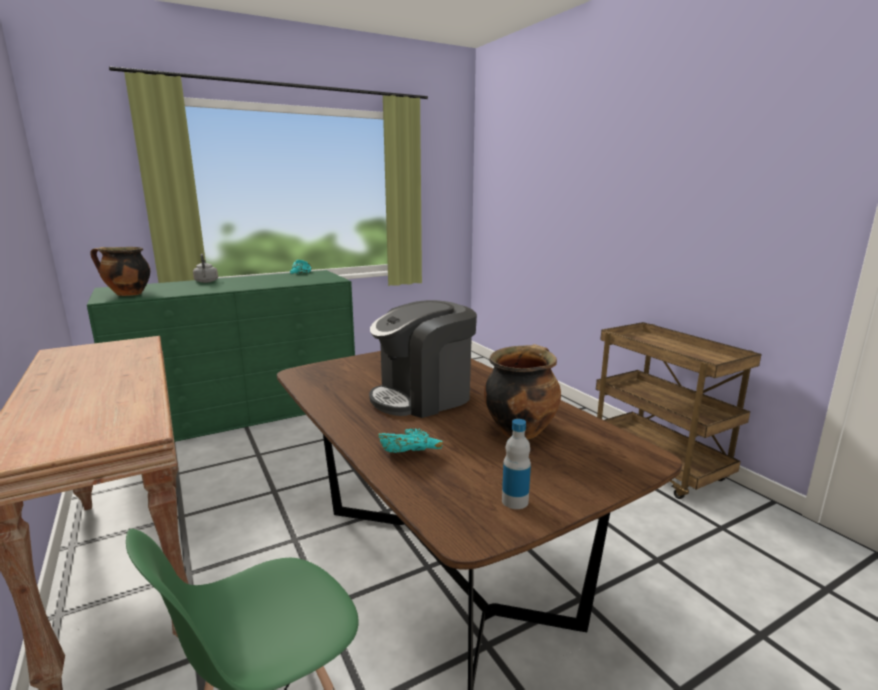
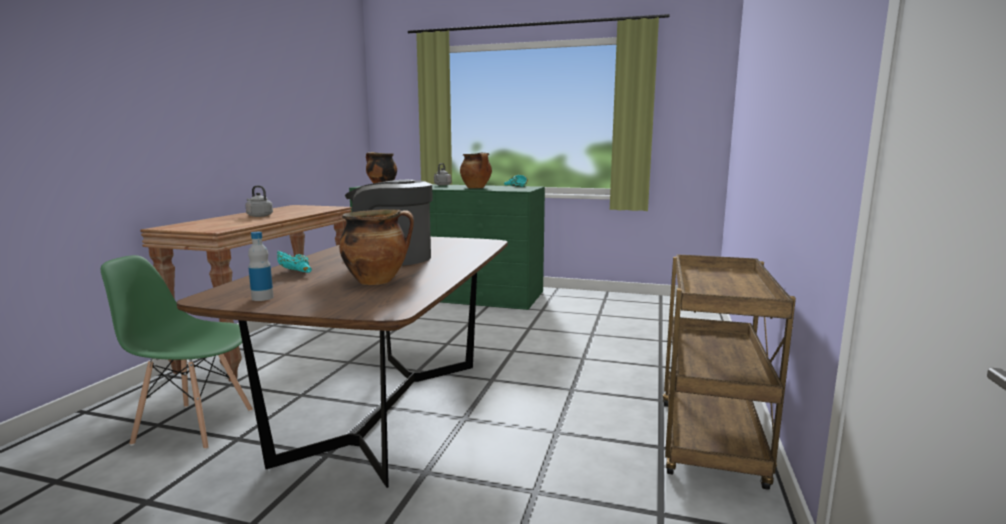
camera: 45 degrees right, 5 degrees down
none -> grey kettle [246,186,273,217]
none -> cooking pot [460,153,492,188]

